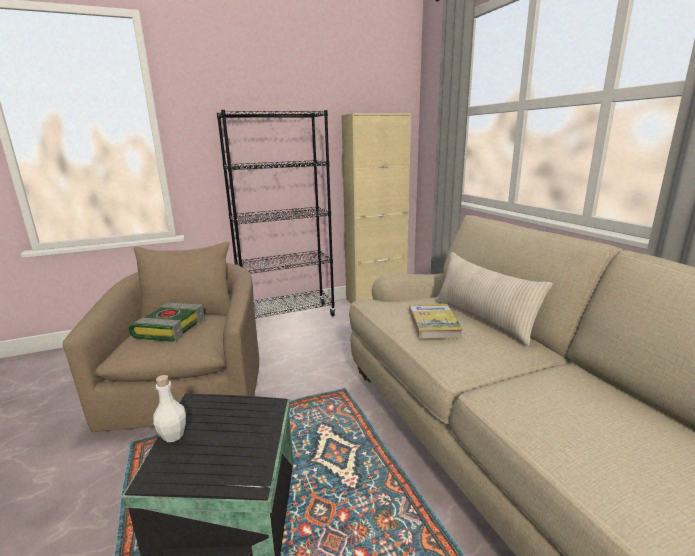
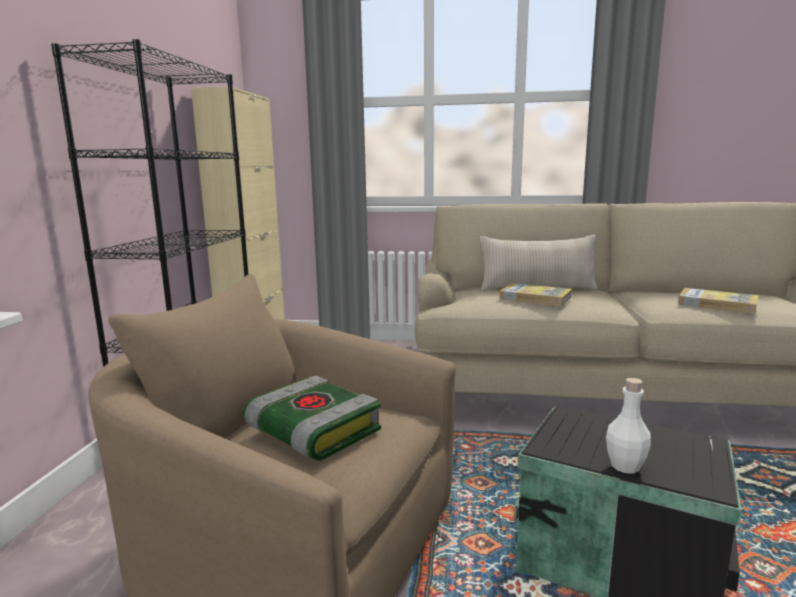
camera: 60 degrees left, 5 degrees down
none -> book [678,288,758,314]

